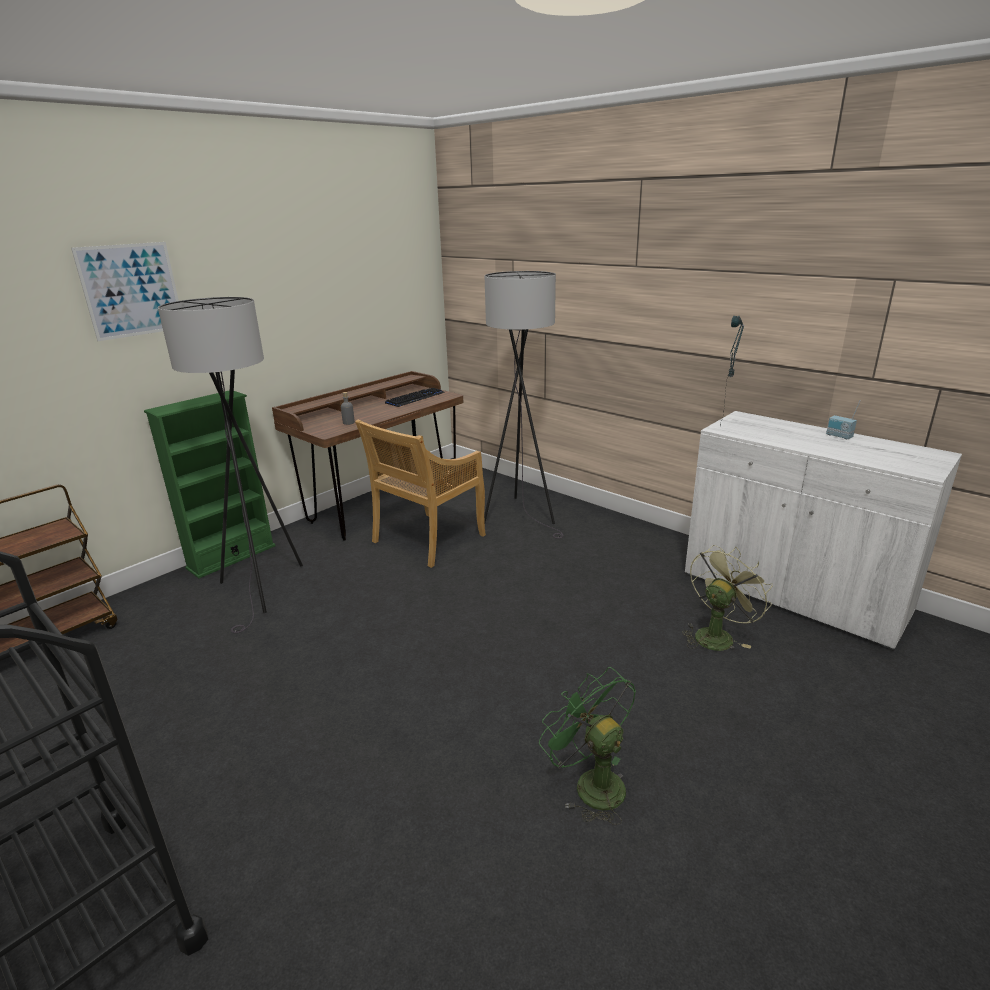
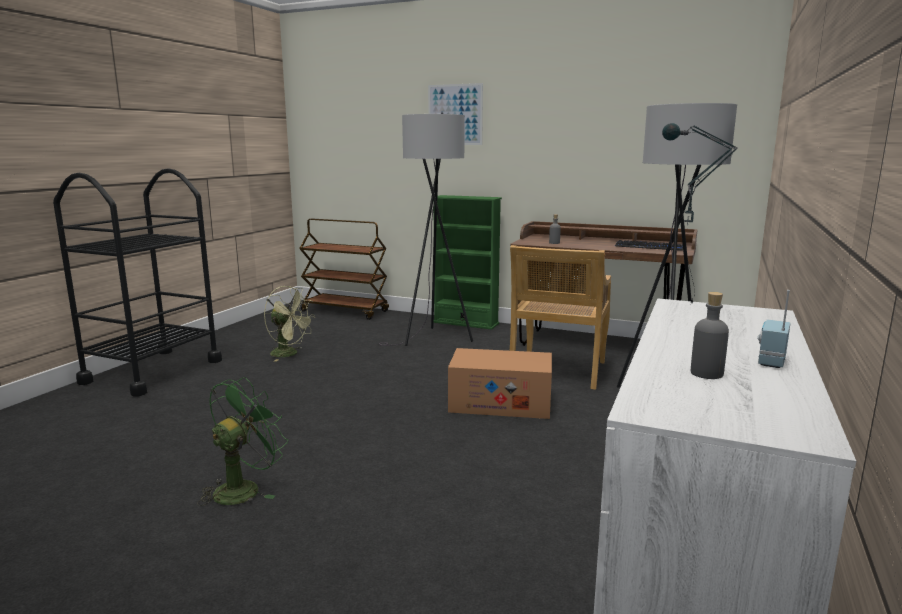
camera: 70 degrees right, 10 degrees down
beige chair [355,420,486,568] -> beige chair turned 90 degrees counterclockwise [510,245,611,390]
green fan [682,545,773,651] -> green fan moved to [264,286,316,361]
none -> cardboard box [448,348,552,419]
none -> grey bottle [691,292,729,379]

